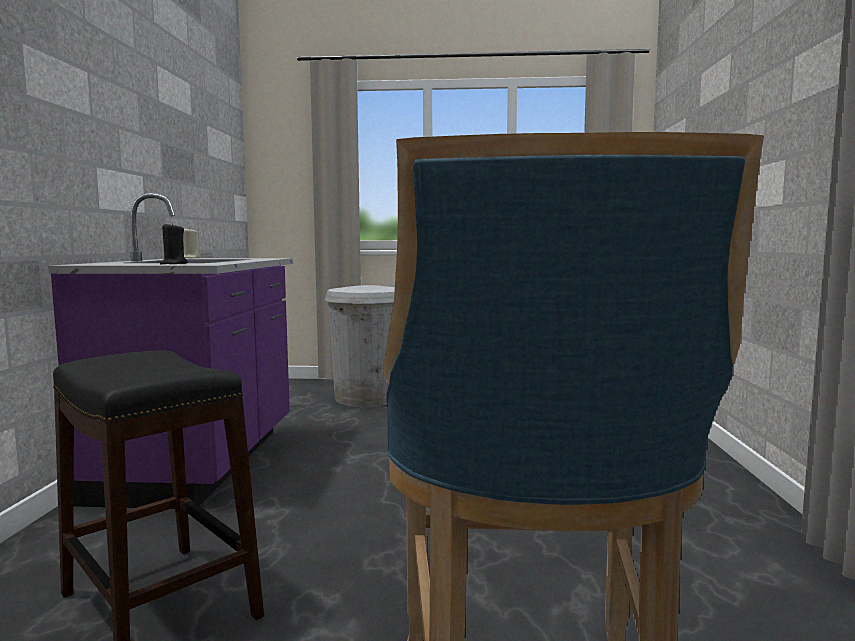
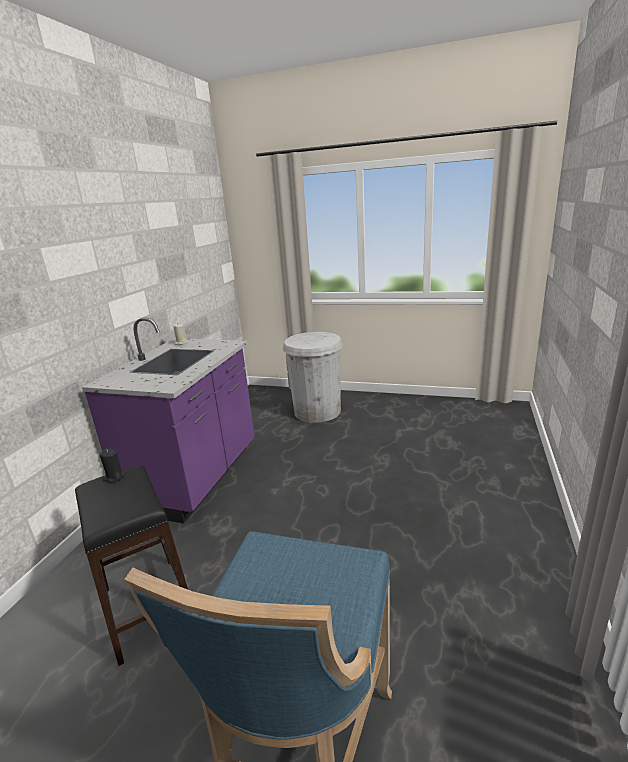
camera: 15 degrees right, 15 degrees up
black candle [160,222,188,264] -> black candle moved to [100,448,125,482]

